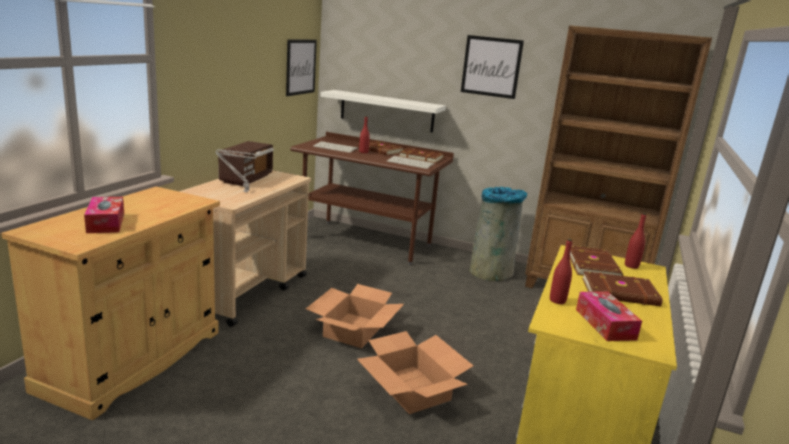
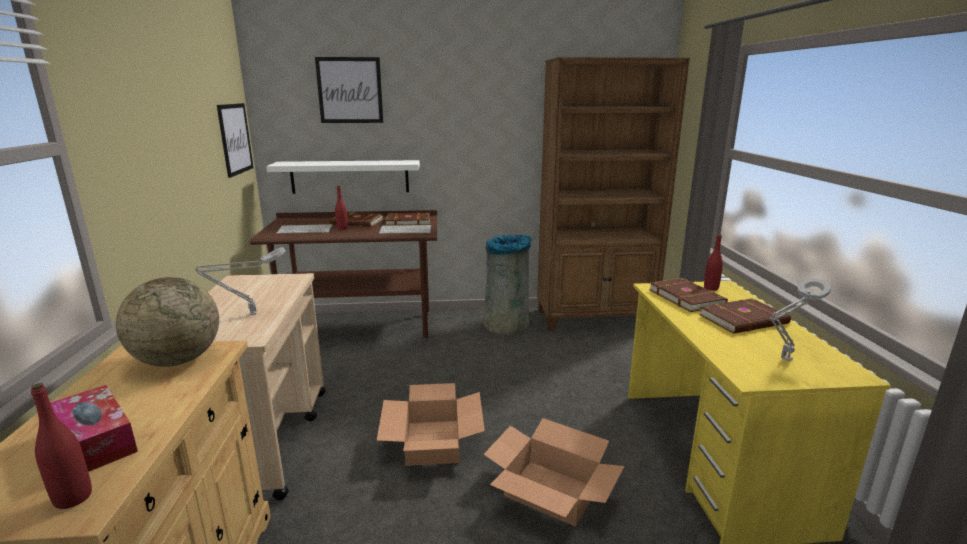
camera: 25 degrees left, 0 degrees up
radio [218,141,273,186] -> none
picture [461,35,524,99] -> picture moved to [315,57,383,123]
red bottle [550,239,572,304] -> red bottle moved to [31,383,92,509]
tissue box [576,292,642,341] -> grey table lamp [769,278,831,361]
none -> globe [116,277,219,367]

